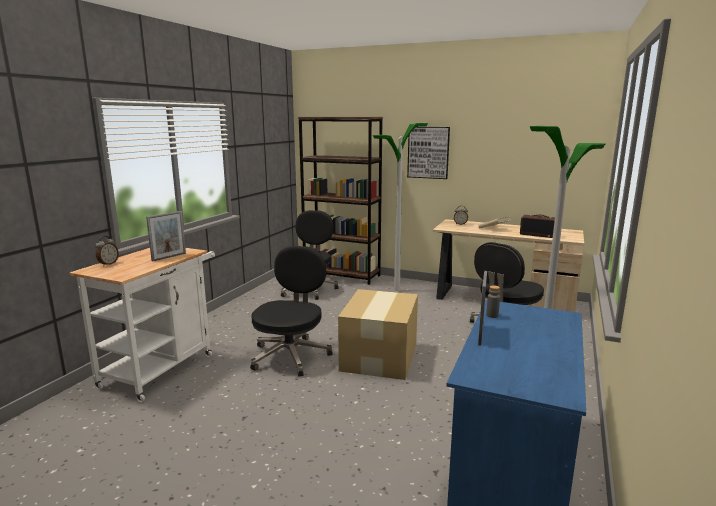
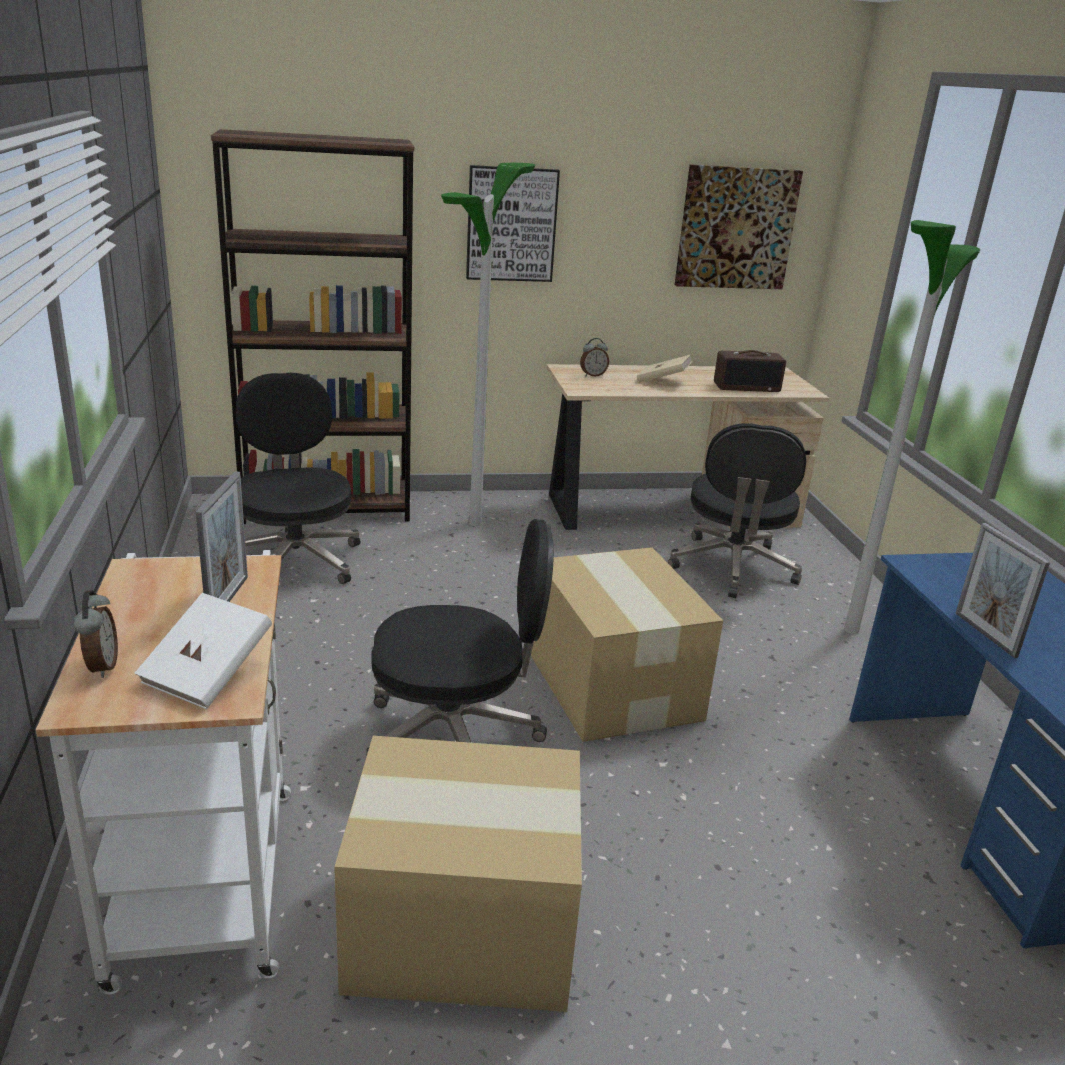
camera: 35 degrees left, 10 degrees up
black office chair [250,246,332,377] -> black office chair turned 105 degrees clockwise [366,519,554,756]
grey bottle [486,285,500,318] -> none
none -> white book [134,593,272,709]
none -> cardboard box [334,736,582,1012]
none -> picture [674,164,803,289]

